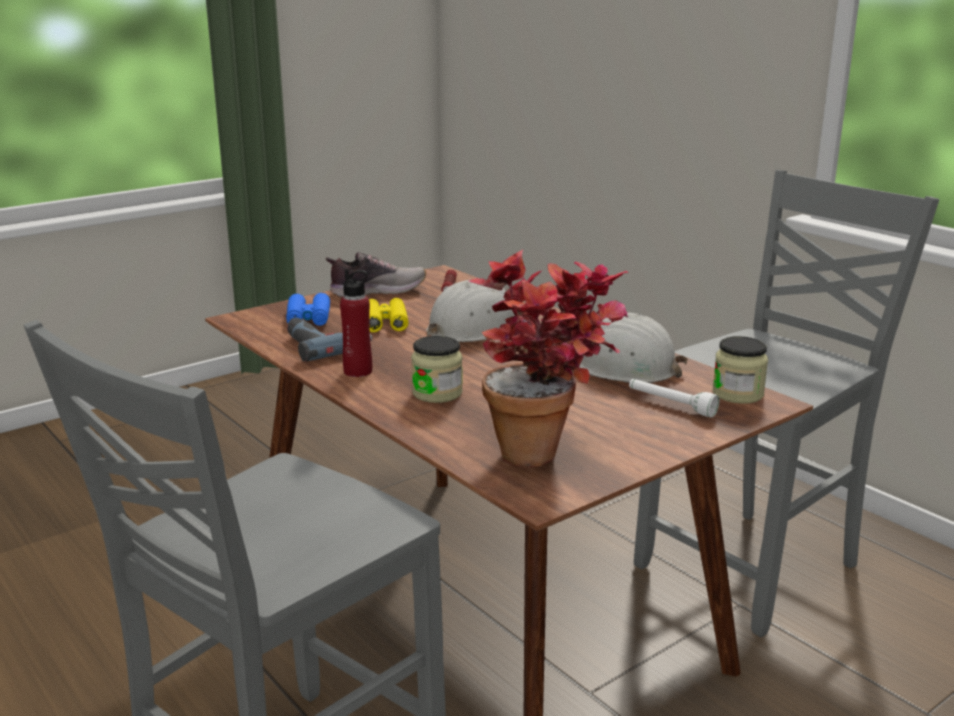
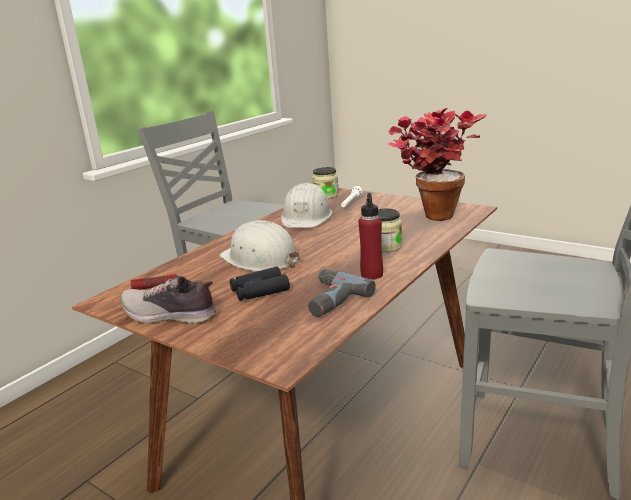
camera: 105 degrees left, 0 degrees up
blue binoculars [286,293,330,326] -> none
shoe [326,252,426,297] -> shoe turned 45 degrees counterclockwise [120,276,216,324]
yellow binoculars [369,298,409,332] -> black binoculars [230,266,290,301]

